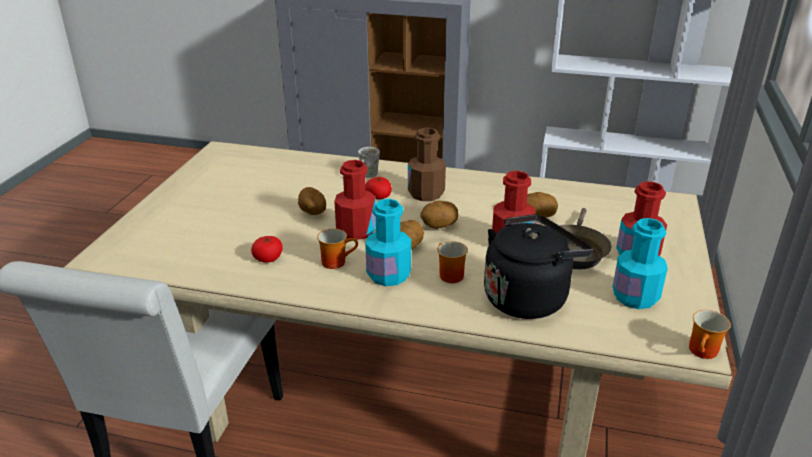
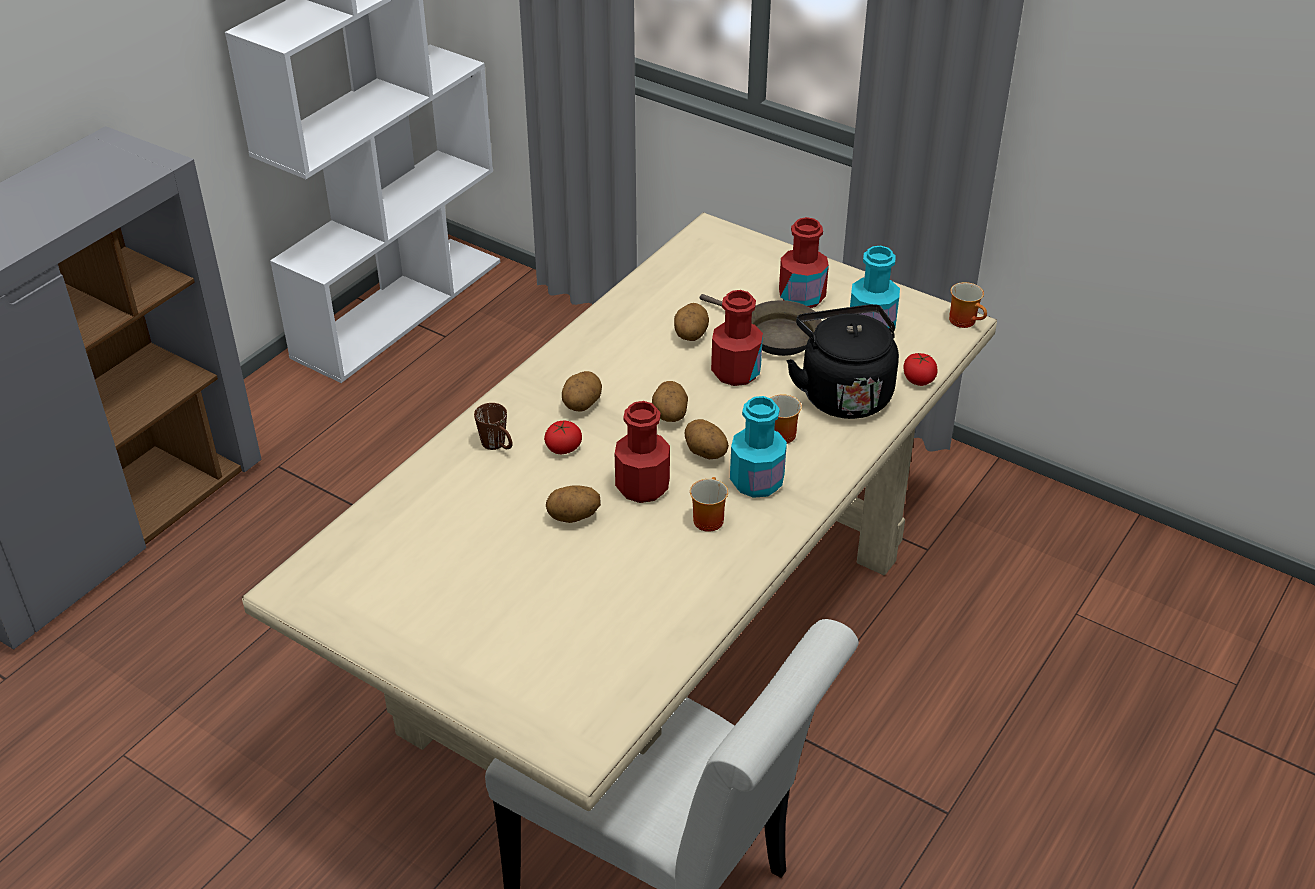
camera: 70 degrees left, 10 degrees up
tomato [251,236,283,263] -> tomato moved to [903,353,938,386]
white mug [358,147,380,178] -> brown mug [474,403,513,450]
brown bottle [408,128,446,201] -> potato [562,371,602,412]

